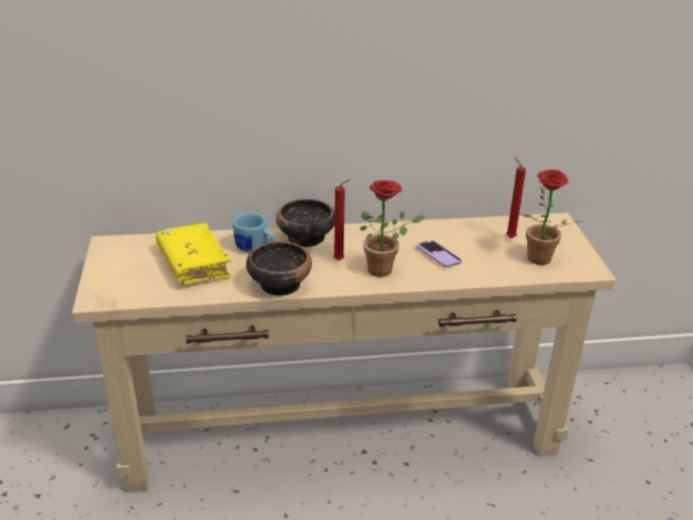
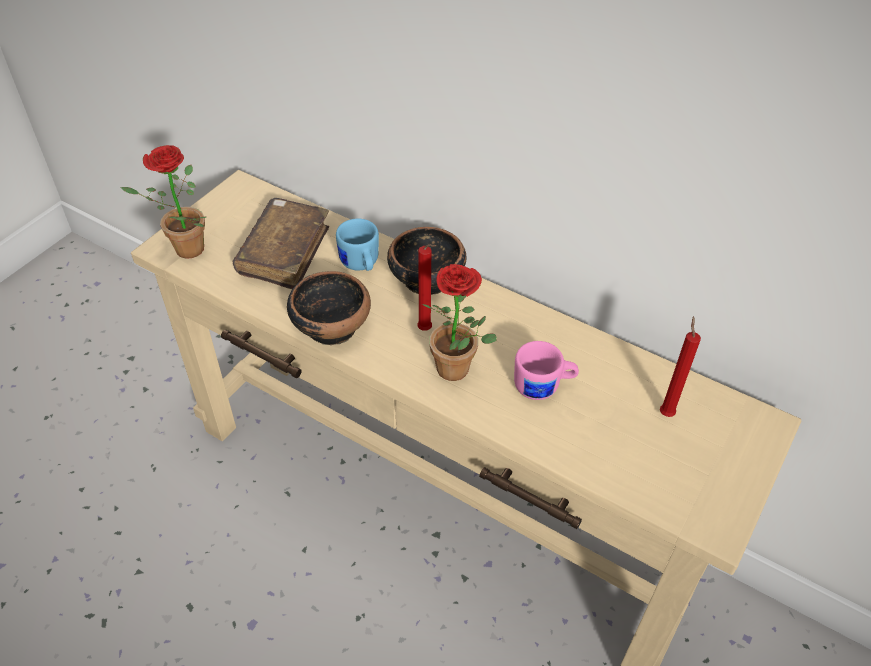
camera: 40 degrees right, 15 degrees up
yellow book [156,223,232,284] -> brown book [233,198,329,289]
phone [416,240,462,267] -> pink mug [514,341,579,400]
potted plant [521,169,583,265] -> potted plant moved to [120,145,206,259]

